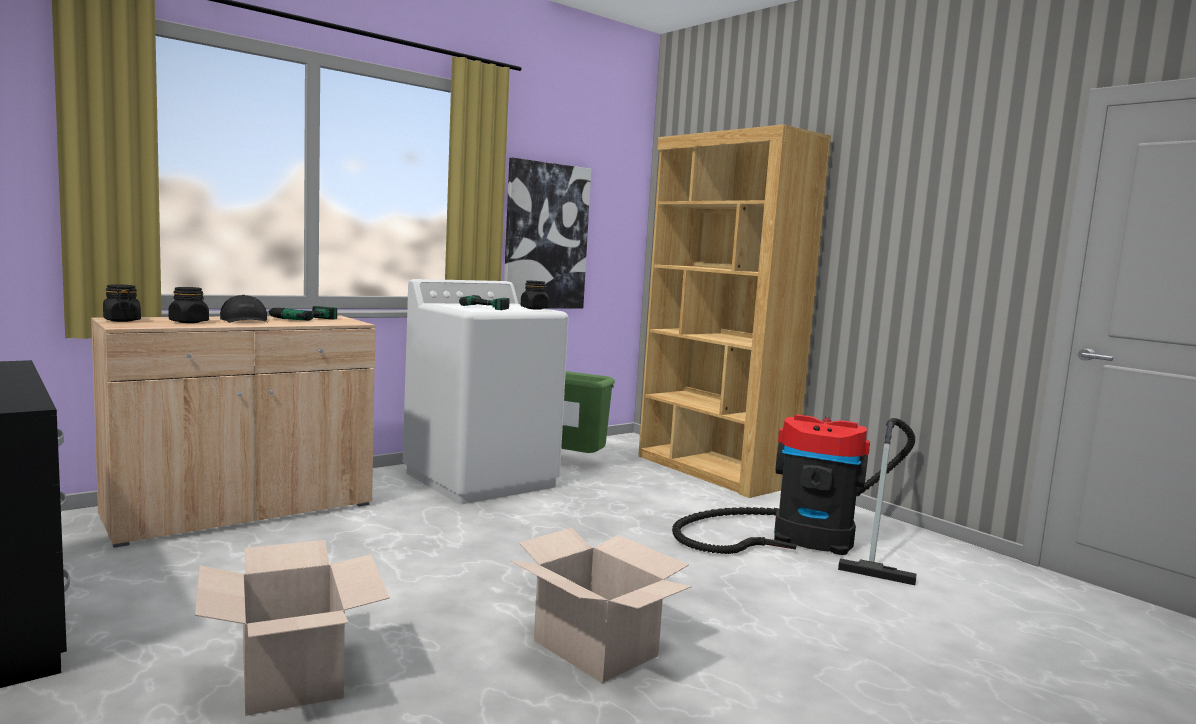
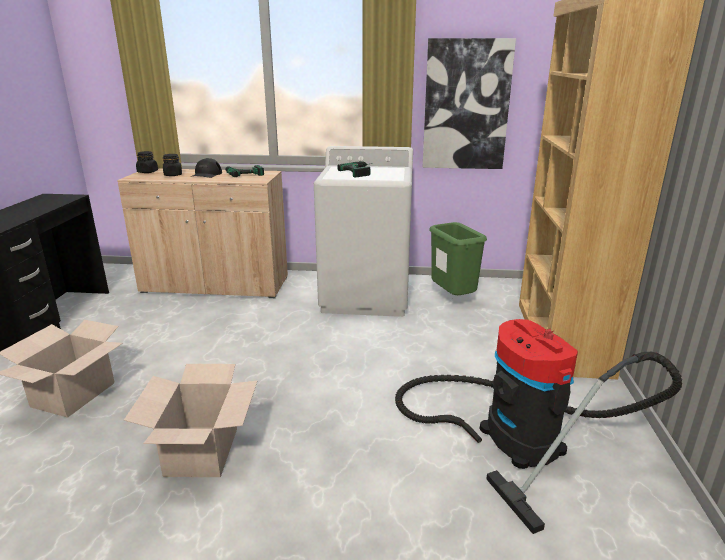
camera: 45 degrees right, 15 degrees up
black jar [521,281,549,310] -> none

